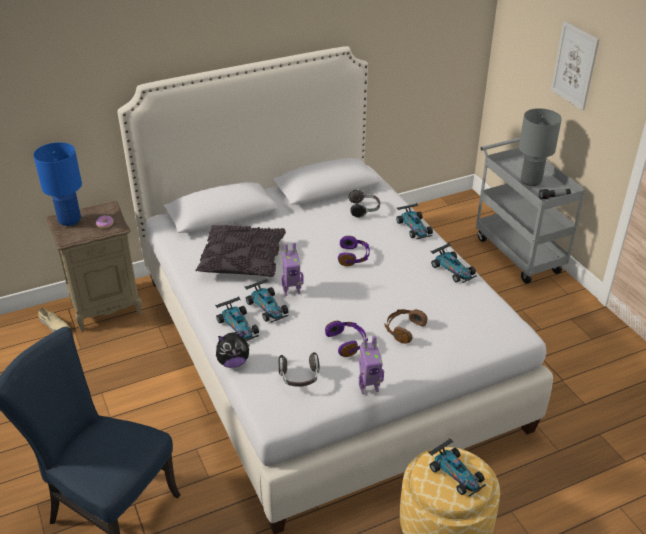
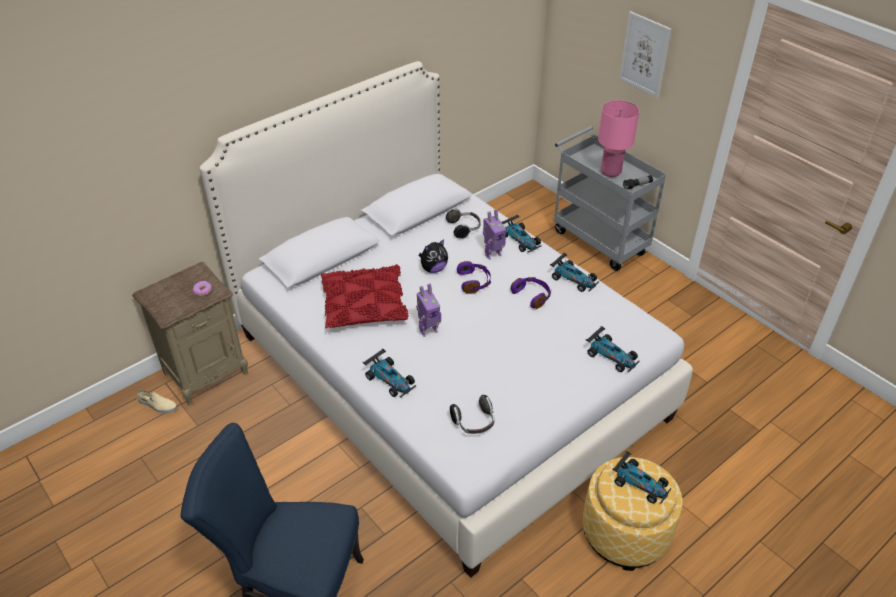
camera: 15 degrees left, 5 degrees up
blue table lamp [33,142,82,226] -> none
black pillow [195,225,286,277] -> red pillow [321,264,409,328]
plush toy [216,331,250,368] -> plush toy moved to [418,239,448,273]
toy car [244,278,289,323] -> toy car moved to [586,326,640,372]
purple headphones [325,321,368,357] -> purple headphones moved to [510,277,551,309]
toy robot [358,336,384,394] -> toy robot moved to [483,209,506,260]
brown headphones [385,309,427,344] -> none
grey table lamp [519,108,562,186] -> pink table lamp [598,100,639,177]

